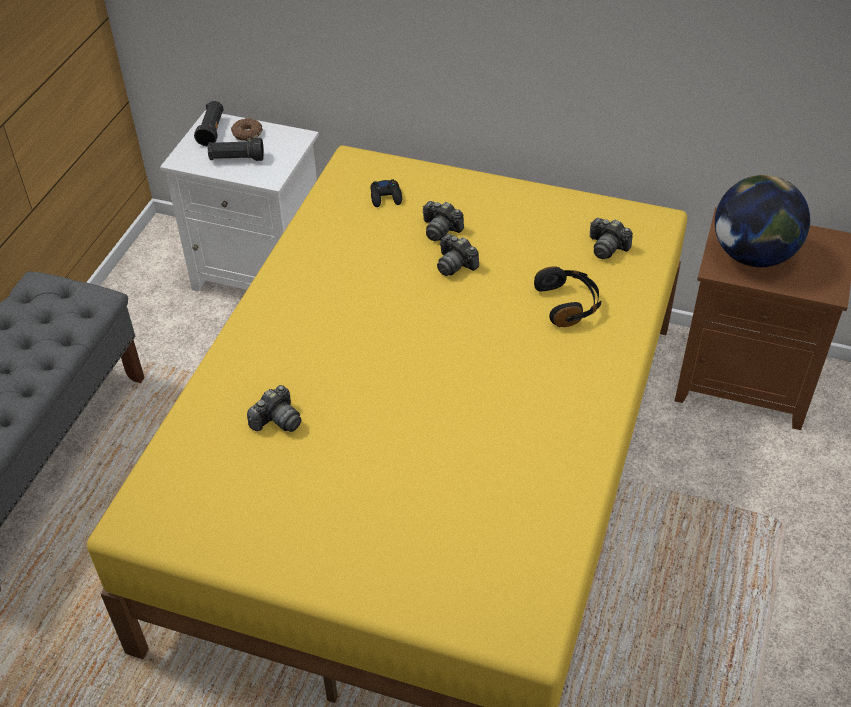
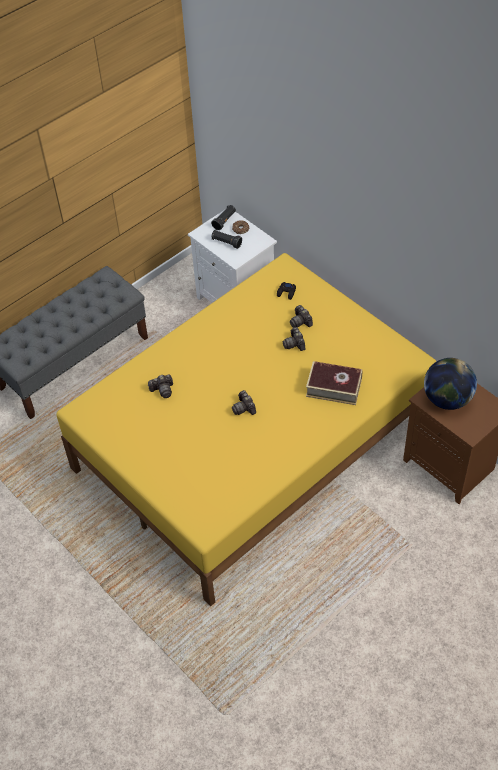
camera: 30 degrees right, 5 degrees up
black headphones [534,266,601,327] -> book [306,361,363,405]
camera [590,218,633,259] -> camera moved to [232,390,256,415]

